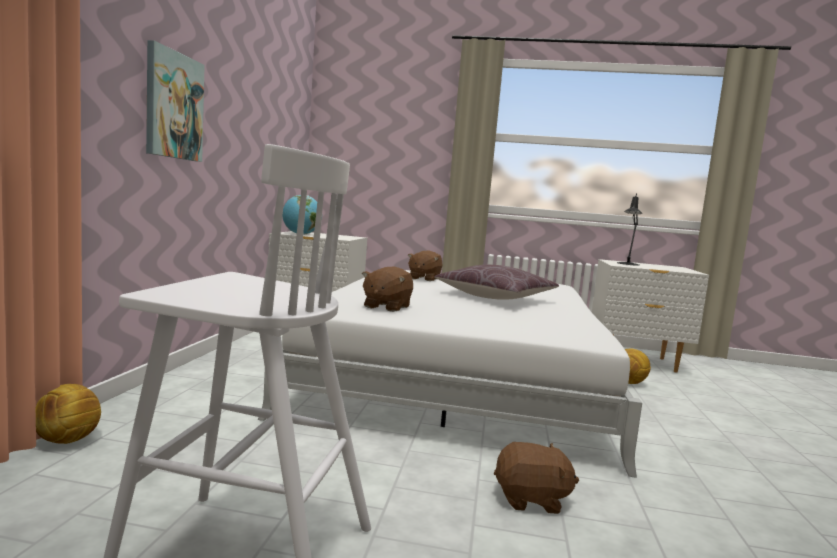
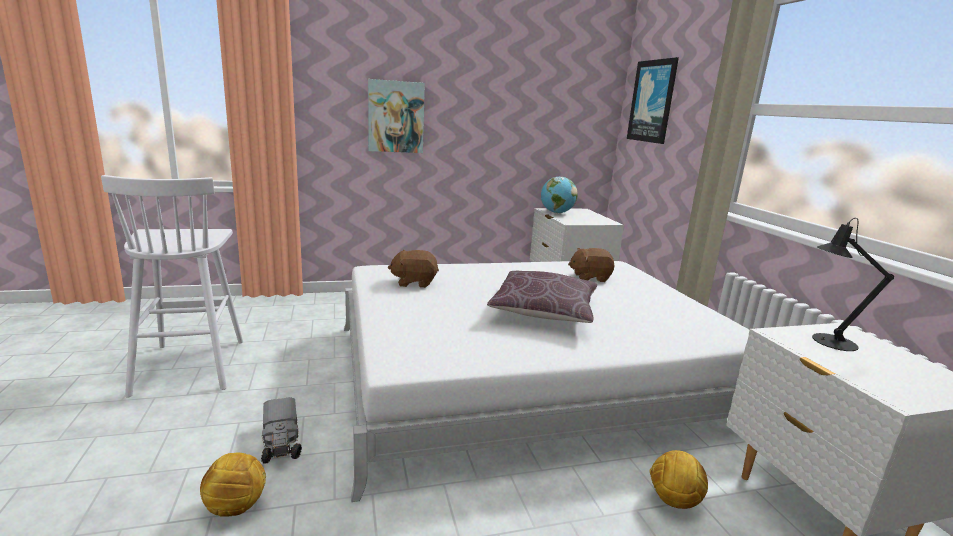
camera: 65 degrees right, 10 degrees up
football [36,384,101,444] -> football moved to [200,453,266,517]
brown plush toy [494,442,579,514] -> toy truck [261,397,302,464]
none -> picture [627,57,679,144]

